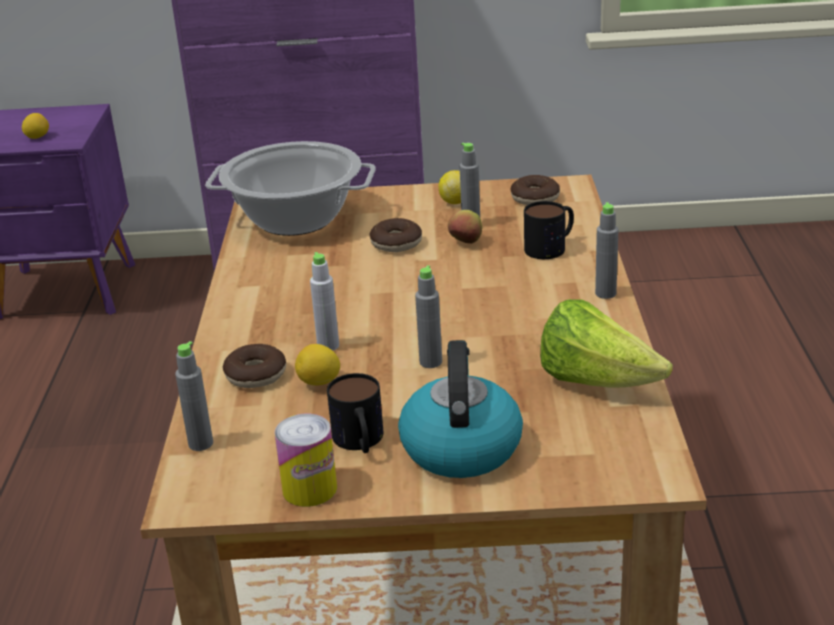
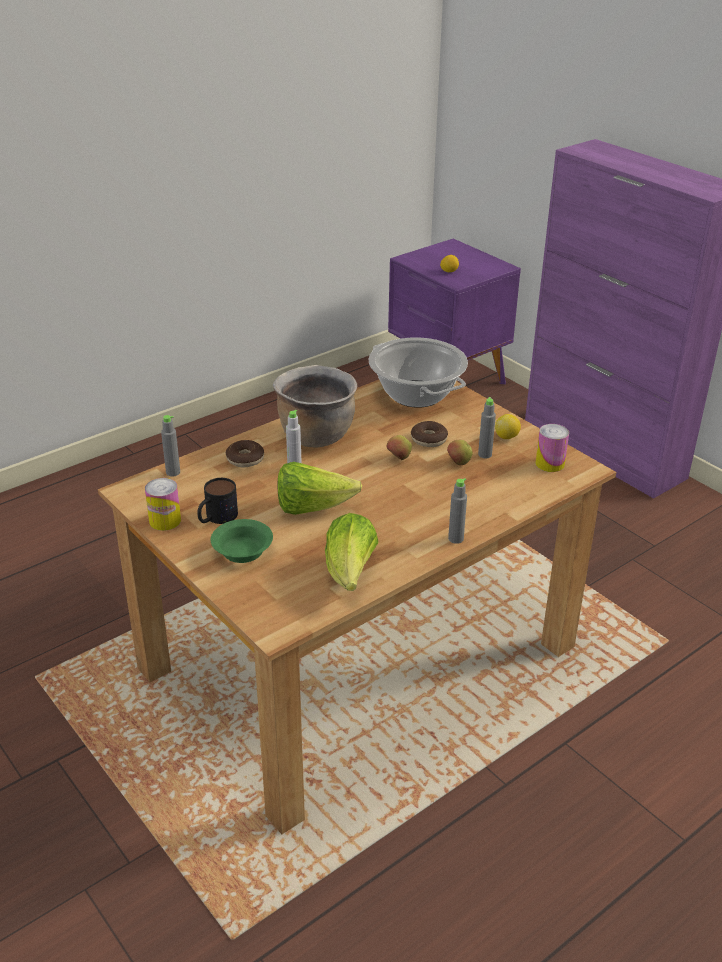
camera: 50 degrees right, 5 degrees up
lemon [295,344,340,385] -> none
kettle [398,340,523,478] -> green bowl [211,519,273,563]
grey bottle [415,265,442,368] -> lettuce [277,462,362,515]
donut [511,175,560,205] -> can [536,424,569,472]
mug [524,201,574,259] -> none
none -> brown cooking pot [273,365,357,447]
none -> apple [387,435,412,460]

